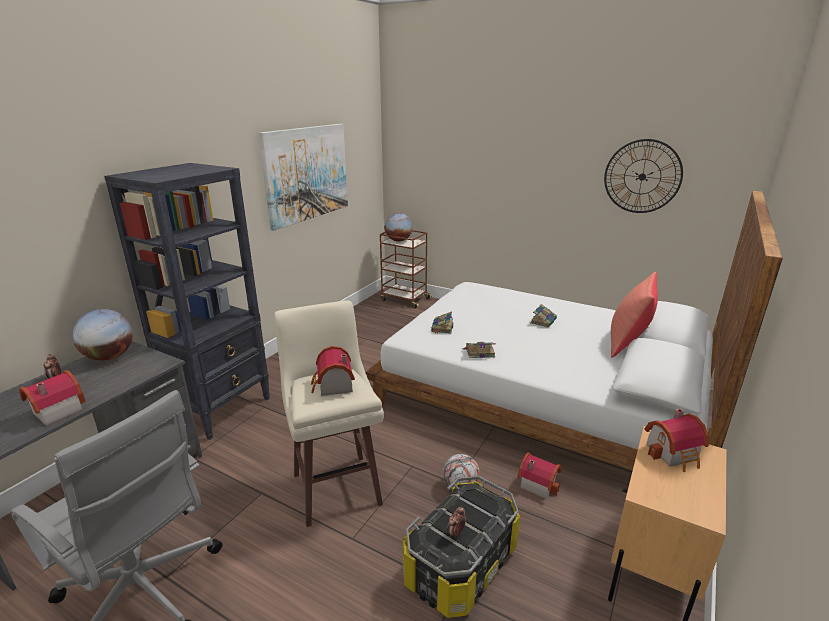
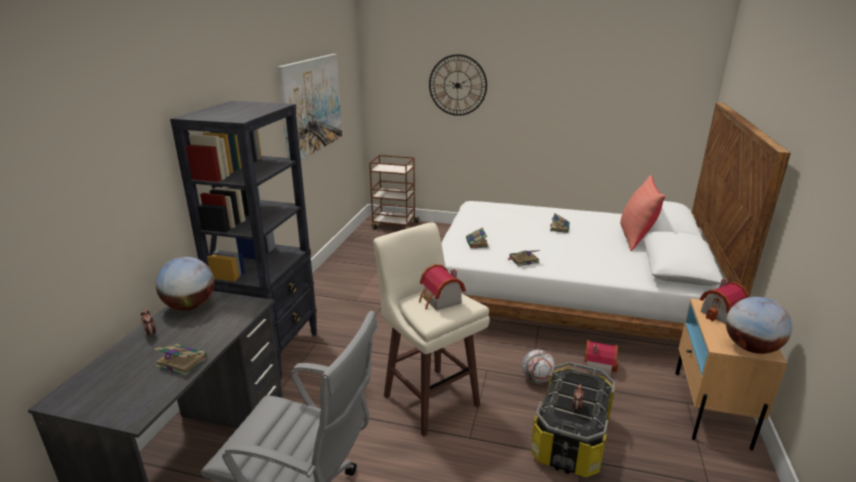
camera: 15 degrees left, 0 degrees up
toy house [19,370,86,426] -> book [154,344,207,376]
globe [384,213,413,242] -> globe moved to [726,297,792,354]
wall clock [604,139,683,213] -> wall clock moved to [429,54,487,116]

